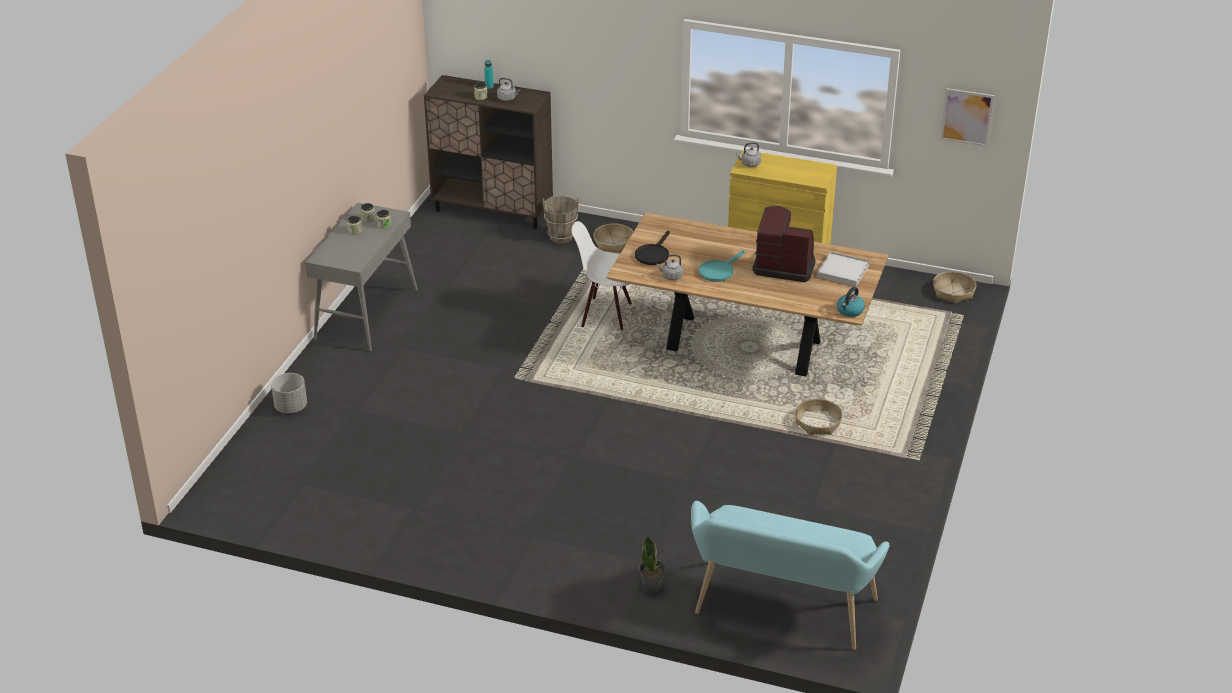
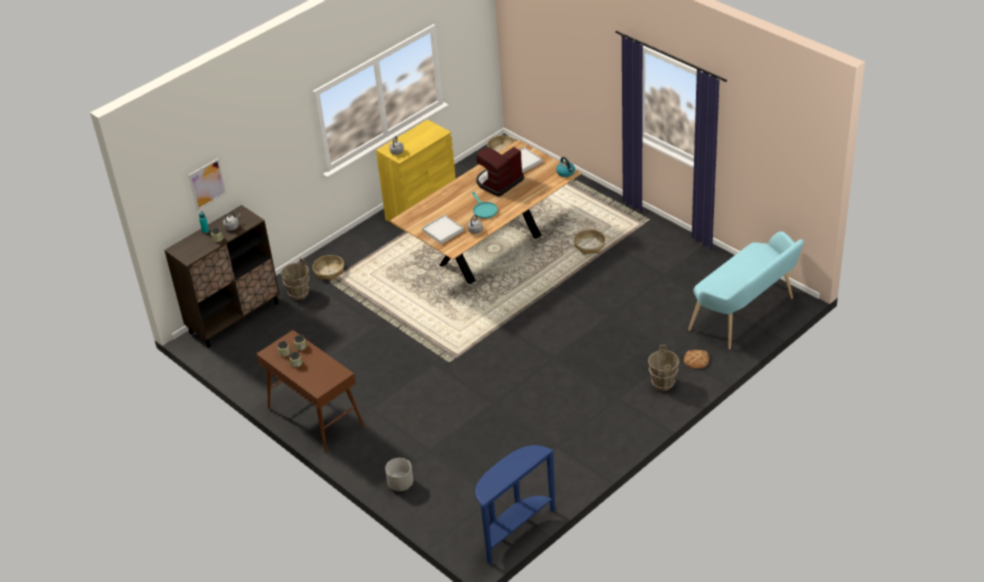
camera: 60 degrees left, 5 degrees up
grey console table [305,202,418,352] -> brown console table [256,330,364,453]
white chair [572,221,632,330] -> none
black frying pan [635,231,670,265] -> white tray [422,215,464,244]
potted plant [639,536,666,593] -> bread [684,350,709,369]
picture [940,88,994,147] -> picture moved to [188,158,227,211]
none -> blue console table [475,445,555,564]
none -> brown bucket [648,345,679,391]

